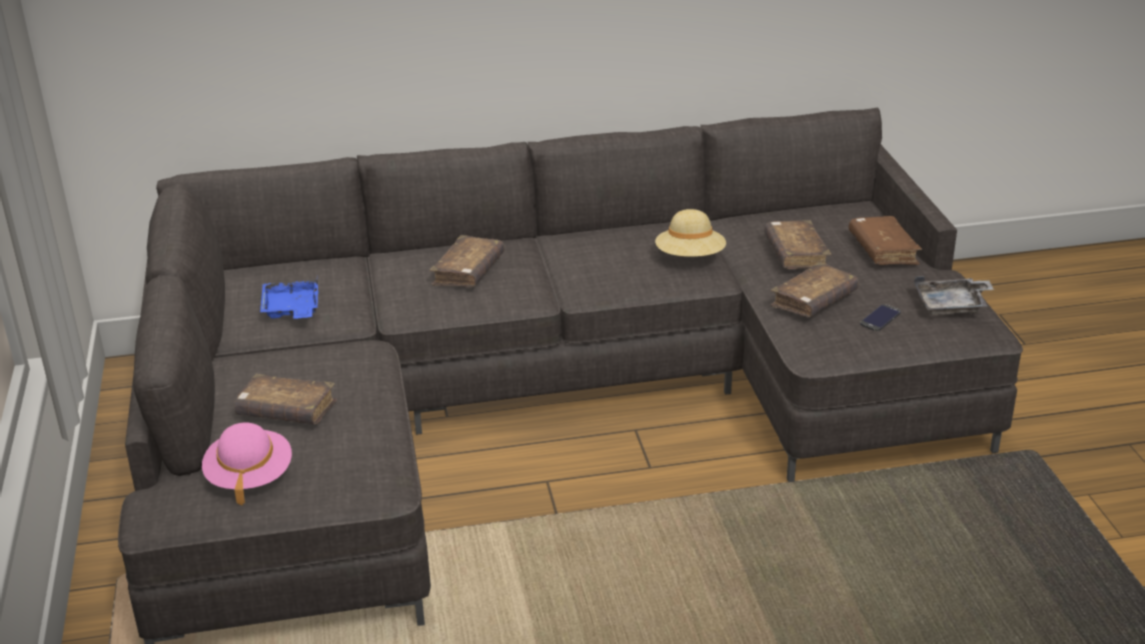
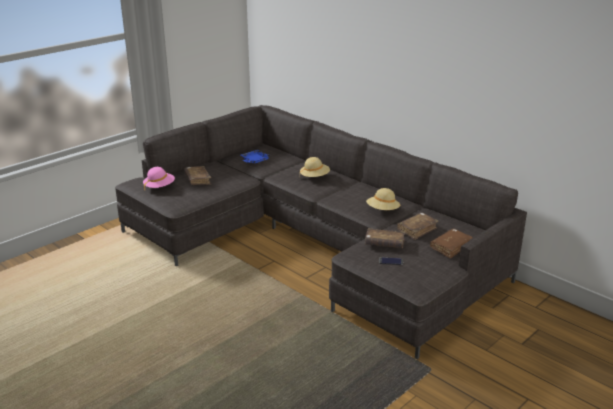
camera: 55 degrees right, 5 degrees down
brown book [430,235,504,287] -> beige hat [300,157,330,177]
grey tray [914,276,994,315] -> none

